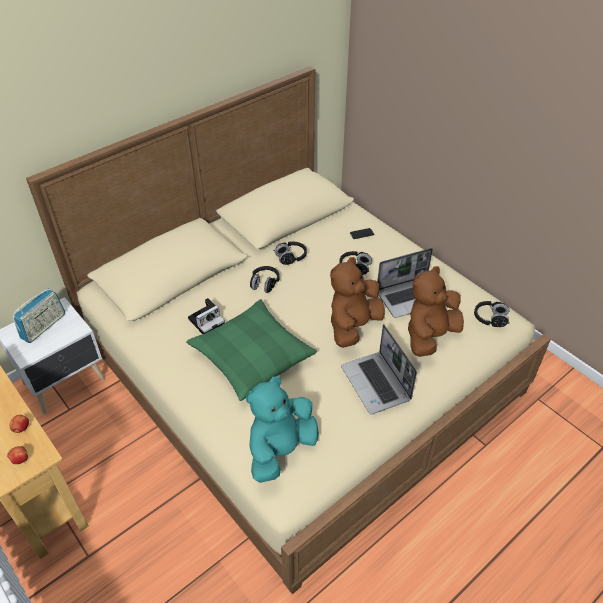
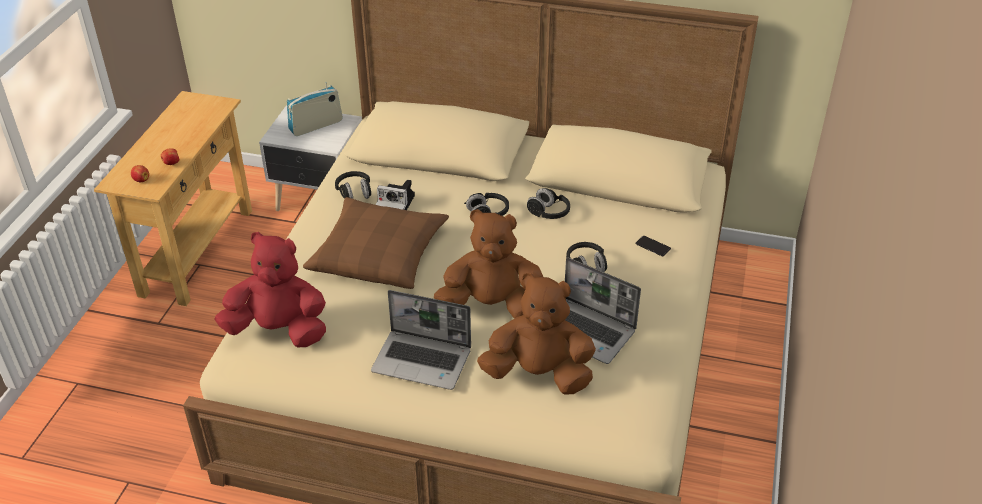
camera: 55 degrees right, 5 degrees down
radio [12,289,65,343] -> radio turned 150 degrees clockwise [287,82,343,136]
green pillow [186,299,317,401] -> brown pillow [303,197,449,289]
turquoise plush toy [246,376,319,483] -> red plush toy [215,232,326,347]
laptop [341,324,417,415] -> laptop turned 105 degrees counterclockwise [371,290,471,390]
black headphones [474,301,510,327] -> black headphones moved to [335,171,371,199]

